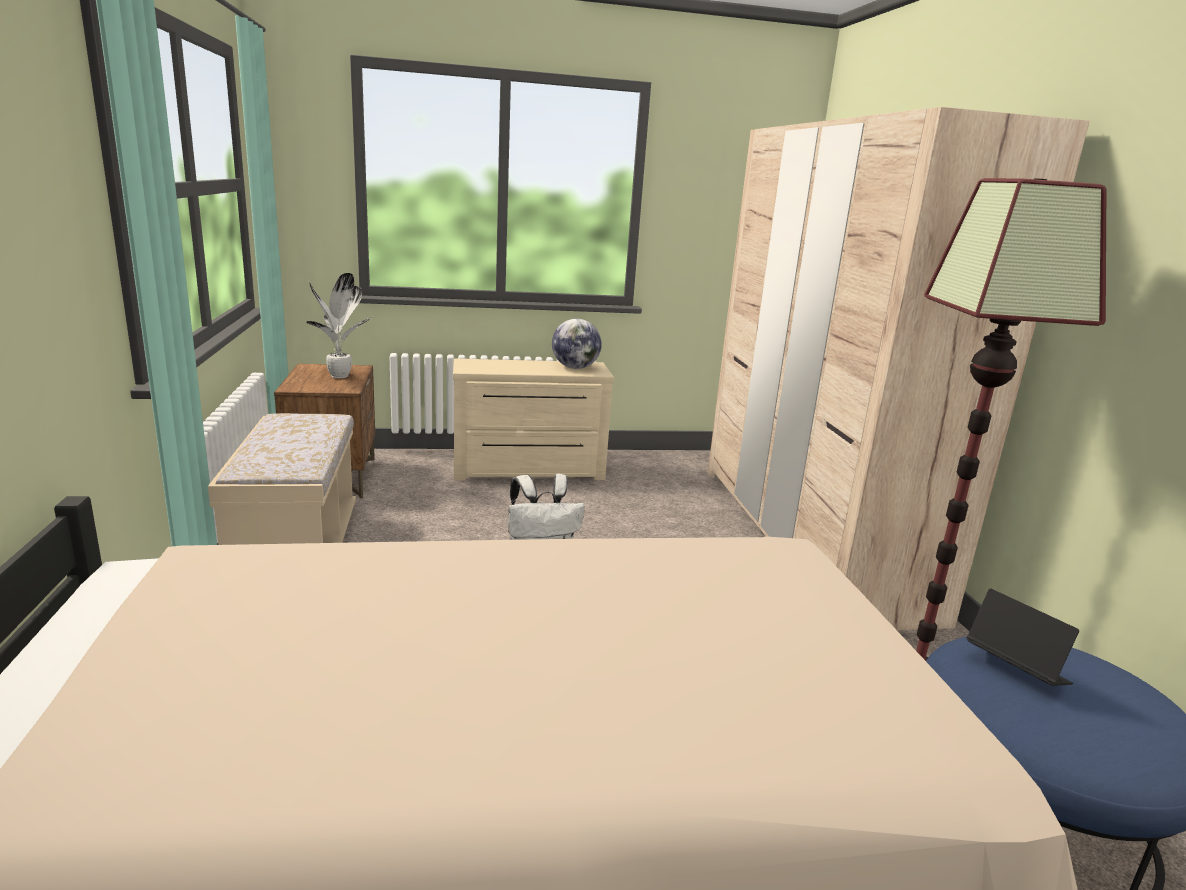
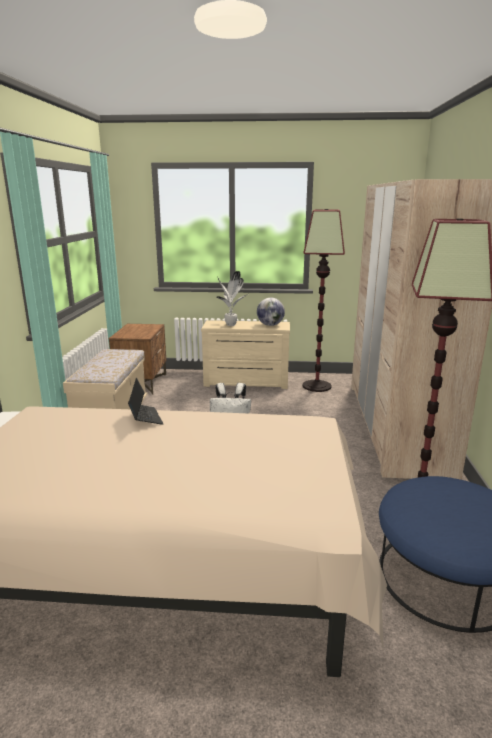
camera: 15 degrees right, 0 degrees up
potted plant [306,273,373,378] -> potted plant moved to [217,271,248,326]
laptop [967,588,1079,686] -> laptop moved to [128,378,164,425]
none -> floor lamp [302,209,345,392]

